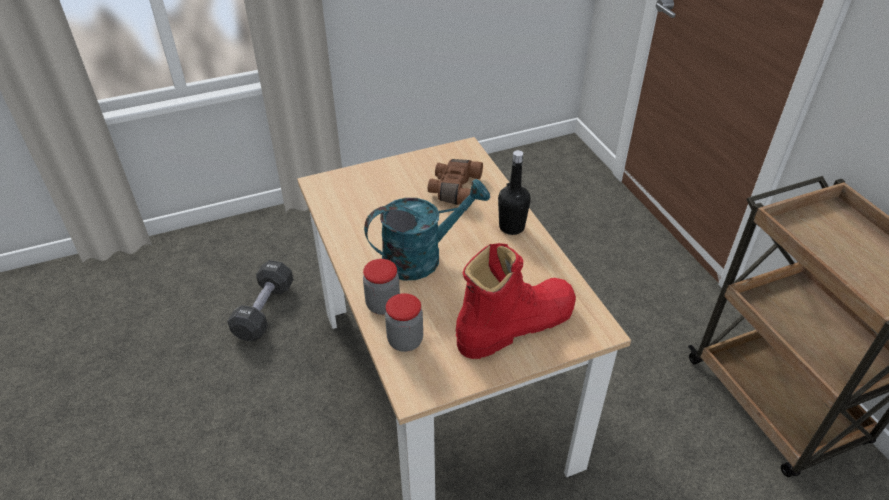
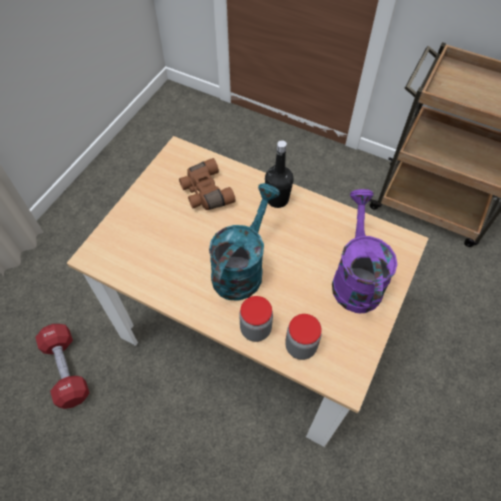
camera: 40 degrees left, 15 degrees up
black dumbbell [227,260,293,341] -> red dumbbell [35,324,89,409]
red boot [456,243,576,359] -> purple watering can [332,189,397,313]

